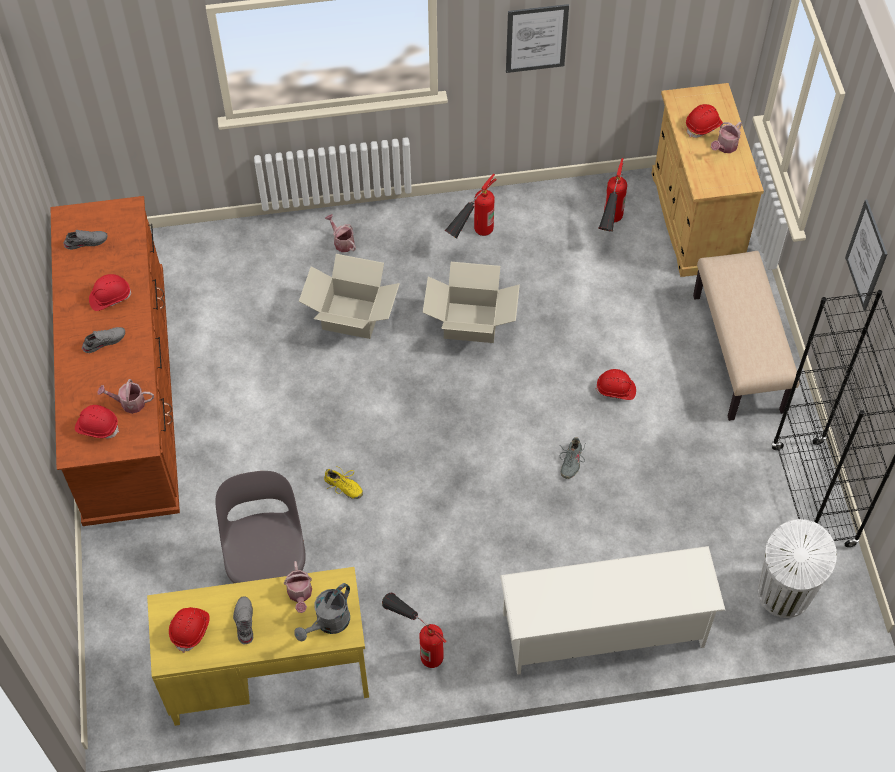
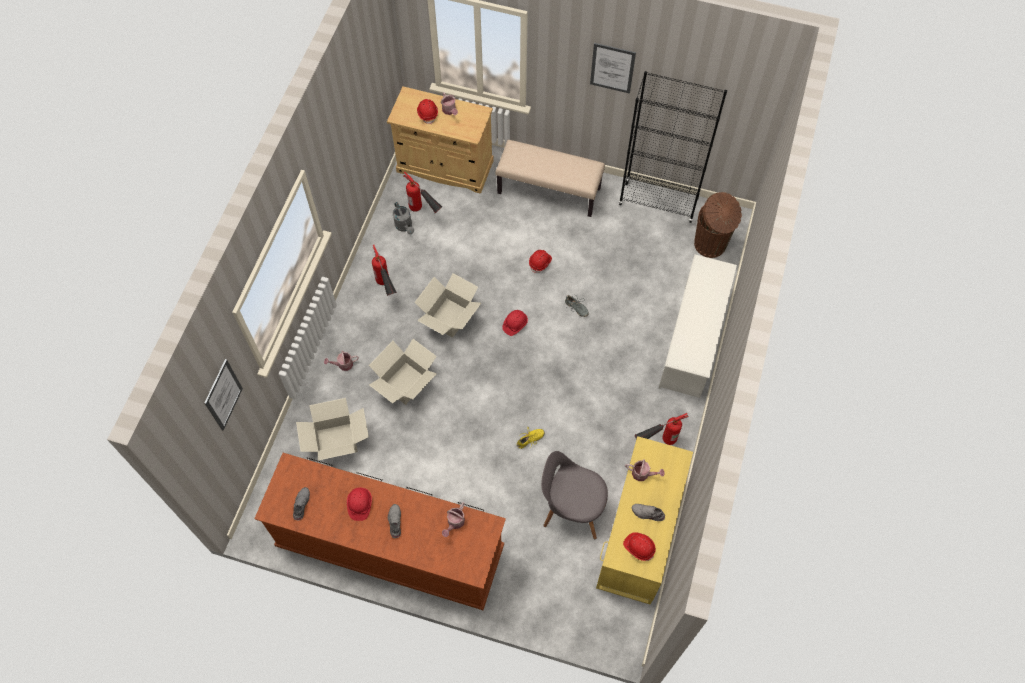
camera: 65 degrees left, 5 degrees up
red hard hat [75,405,119,438] -> red hard hat moved to [502,310,528,336]
grey watering can [294,583,350,641] -> grey watering can moved to [393,202,414,234]
picture [506,4,569,73] -> picture moved to [205,359,243,431]
white trash can [758,519,837,618] -> brown trash can [694,192,742,258]
none -> cardboard box [296,398,369,461]

